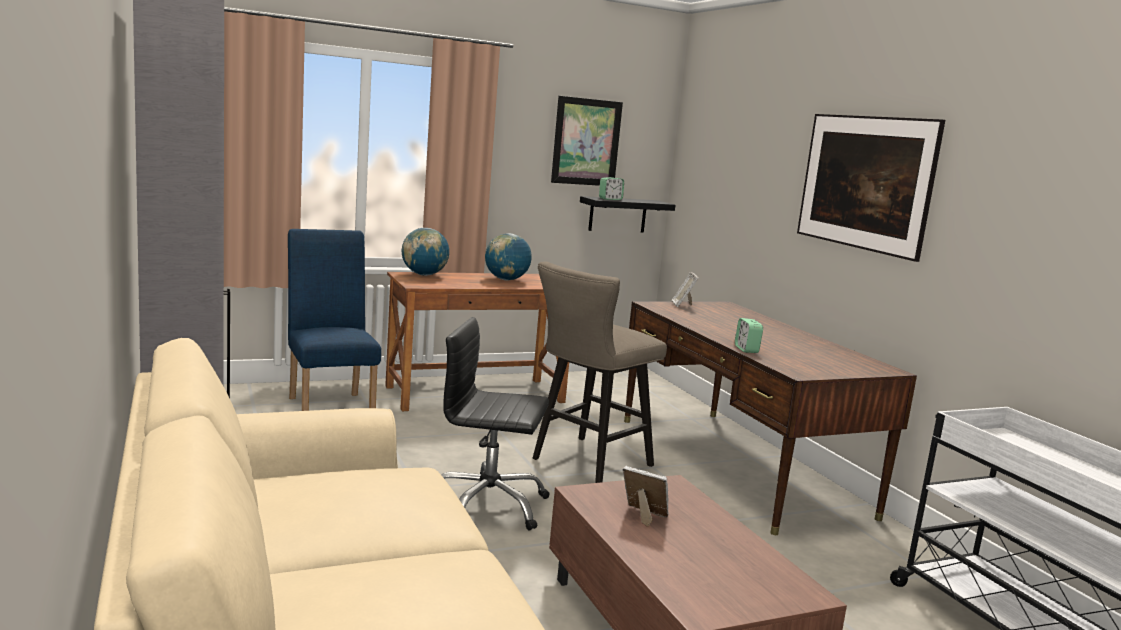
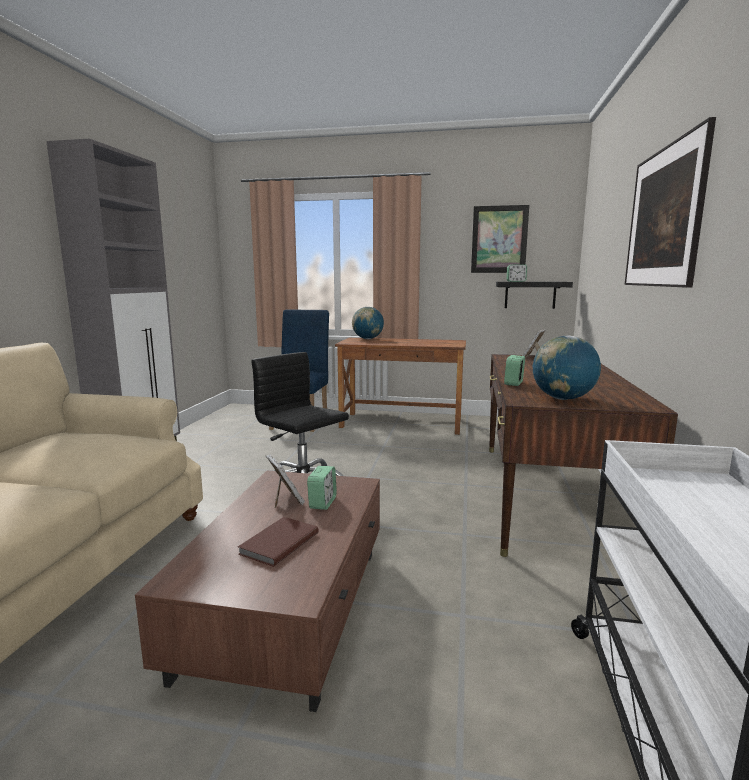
camera: 35 degrees right, 0 degrees up
globe [485,233,532,280] -> globe moved to [533,335,601,400]
beige stool [533,262,667,483] -> none
none -> brown book [238,517,319,567]
none -> alarm clock [307,466,337,510]

